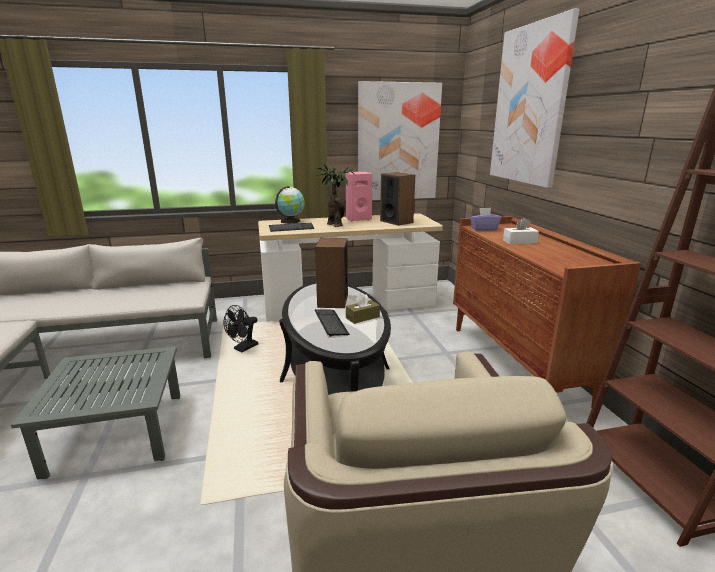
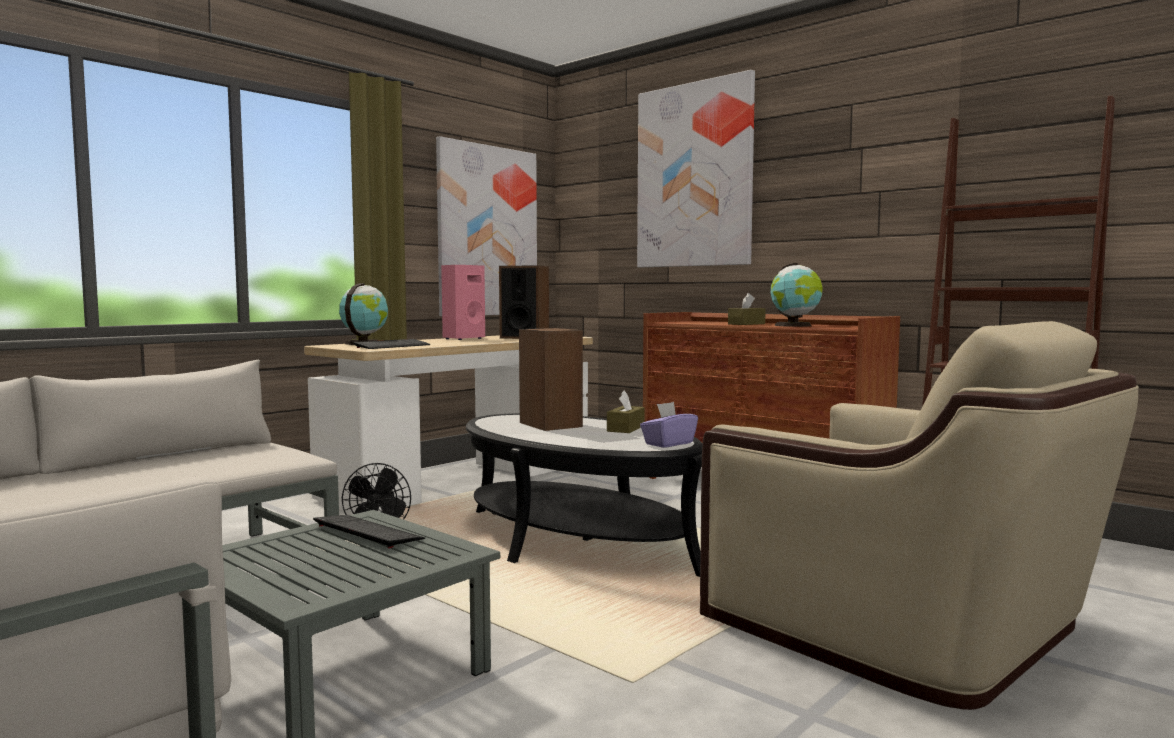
camera: 35 degrees left, 15 degrees down
keyboard [315,309,350,337] -> keyboard moved to [313,515,425,548]
potted plant [316,164,355,227] -> none
purple tissue box [470,208,501,231] -> purple tissue box moved to [640,402,698,448]
white tissue box [503,218,539,244] -> brown tissue box [728,293,766,325]
none -> globe [770,263,823,327]

